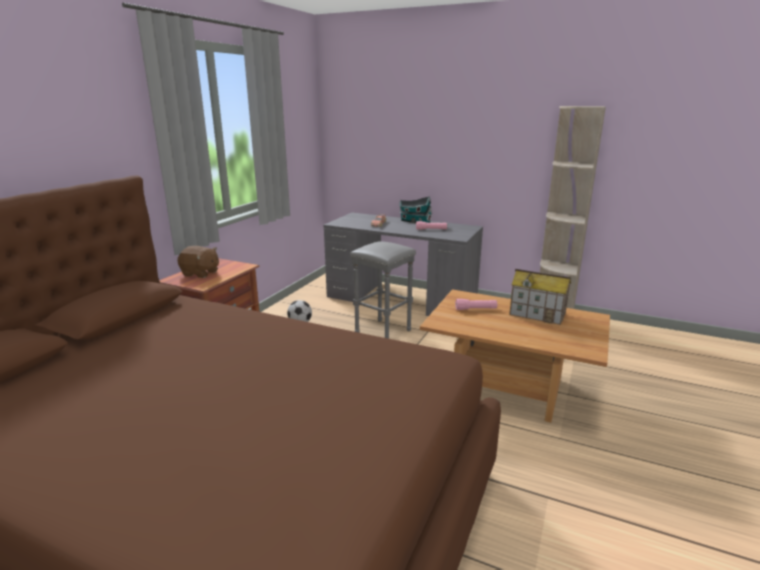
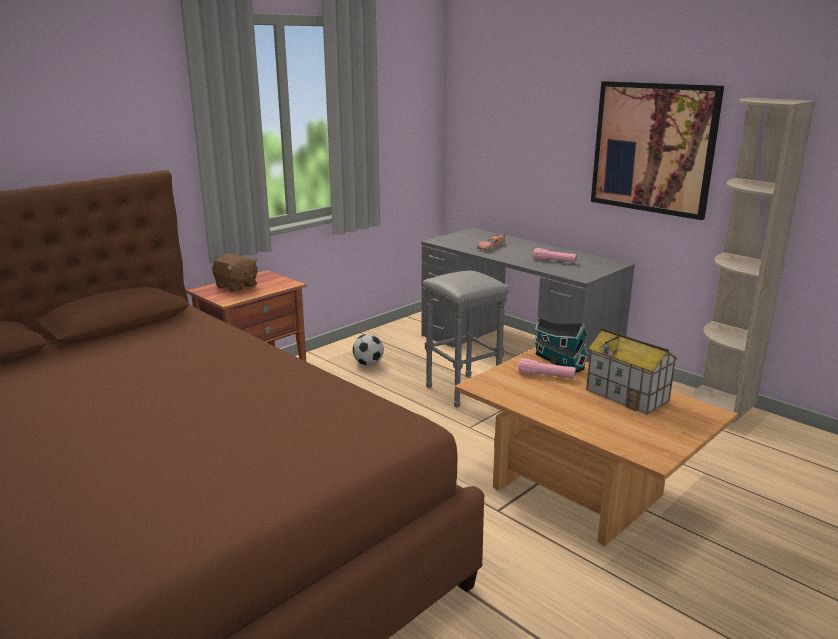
camera: 20 degrees right, 0 degrees up
toy house [400,197,432,223] -> toy house moved to [534,317,589,373]
none -> picture [591,81,724,220]

